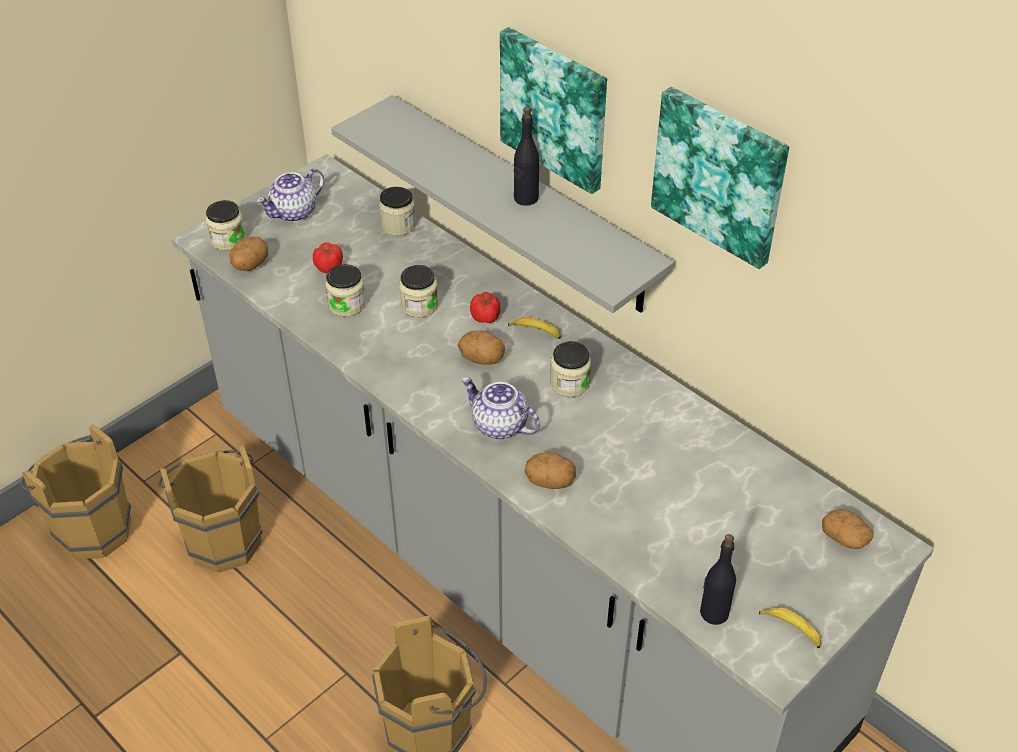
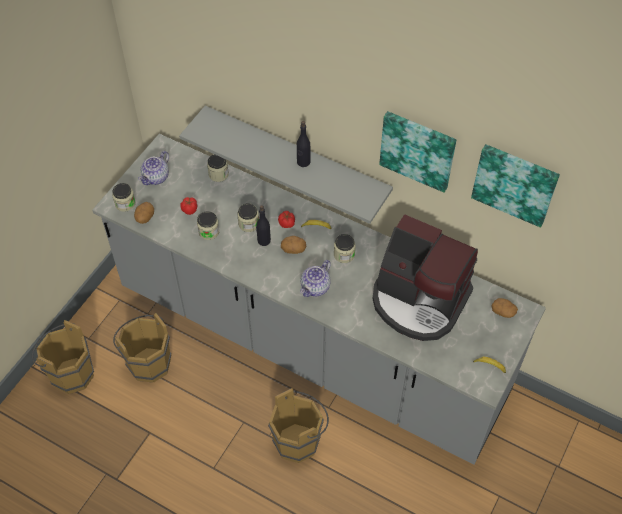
camera: 15 degrees left, 10 degrees up
teapot [461,377,540,439] -> teapot turned 75 degrees counterclockwise [300,260,331,297]
picture [500,27,607,194] -> picture moved to [471,144,560,228]
potato [524,452,576,489] -> none
black bottle [700,534,736,625] -> black bottle moved to [256,205,271,246]
none -> coffee machine [373,214,478,341]

